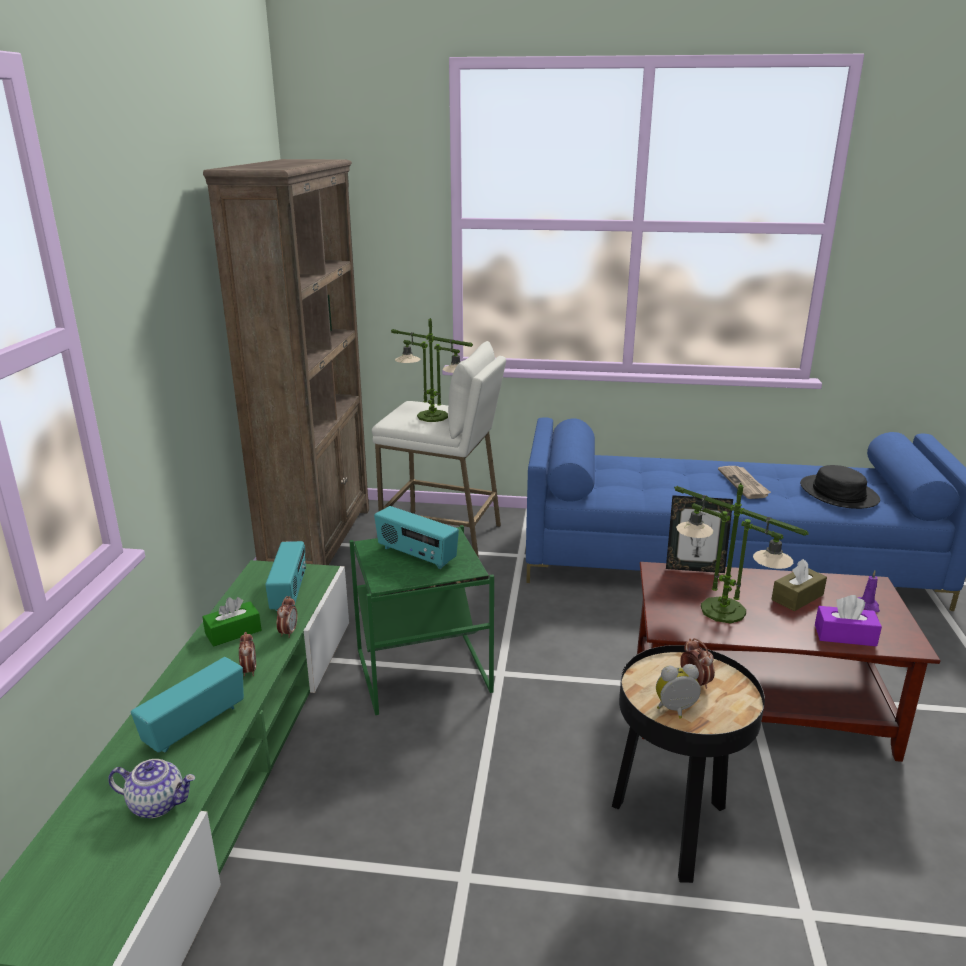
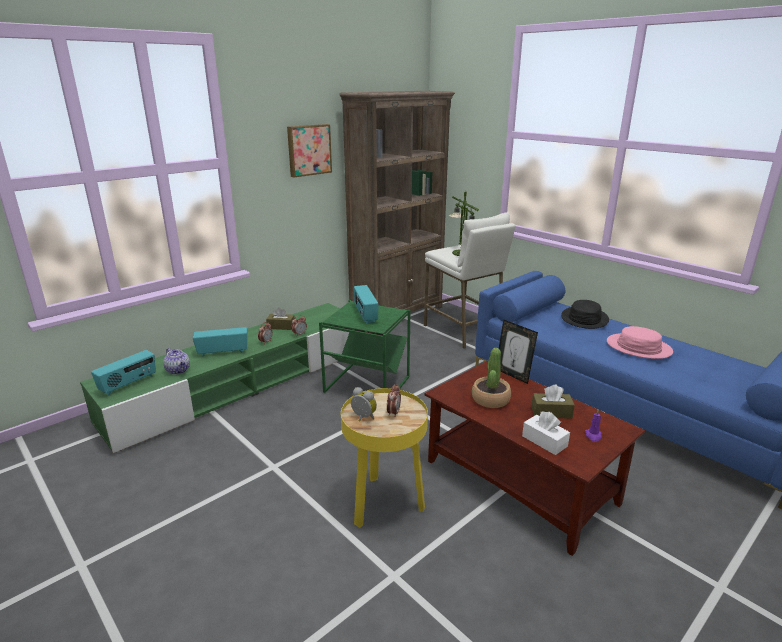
camera: 40 degrees right, 0 degrees up
green tissue box [202,597,261,647] -> brown tissue box [266,307,294,330]
radio [265,541,306,611] -> radio moved to [91,350,156,395]
black side table [612,645,765,883] -> yellow side table [341,388,428,528]
table lamp [674,483,809,624] -> potted plant [472,348,511,408]
newspaper [718,466,771,499] -> pink hat [607,326,673,359]
black hat [800,465,880,509] -> black hat moved to [561,300,609,329]
purple tissue box [815,595,882,647] -> white tissue box [522,411,570,455]
none -> picture [287,124,332,177]

